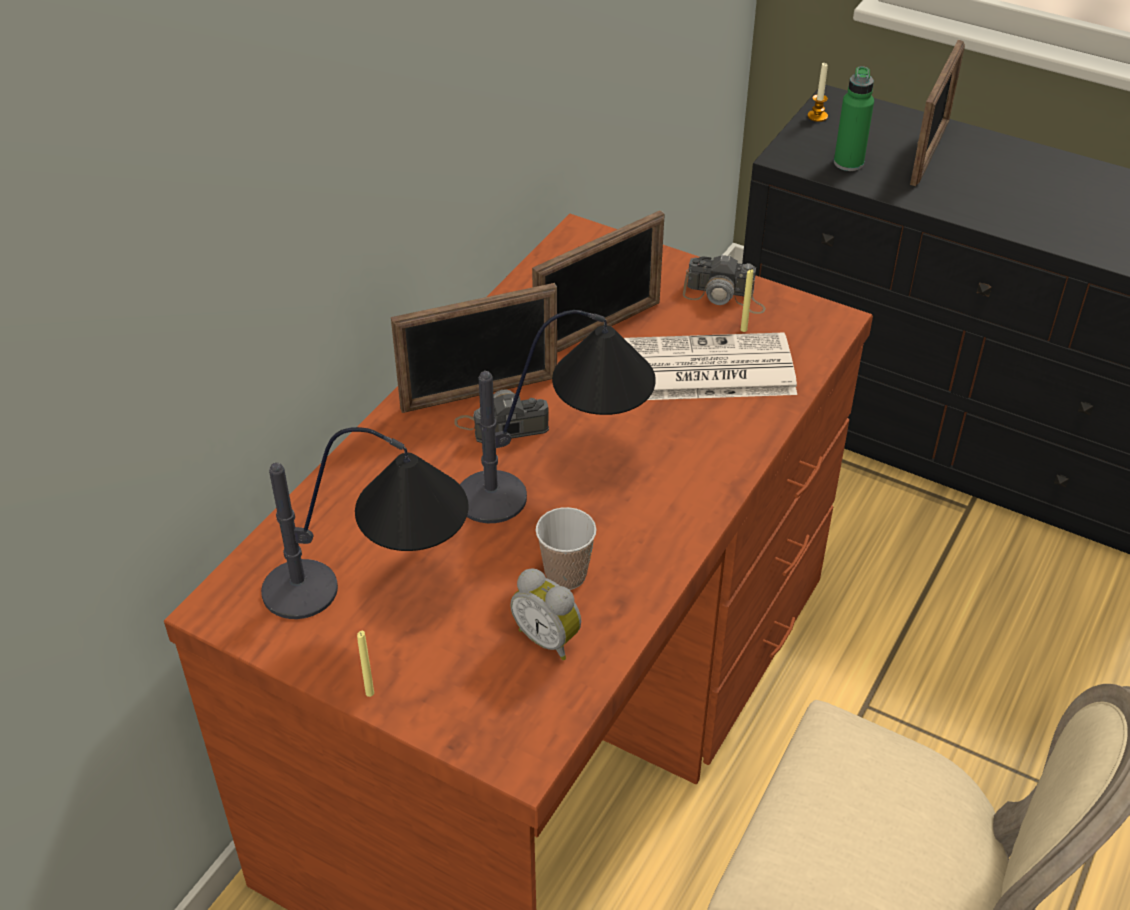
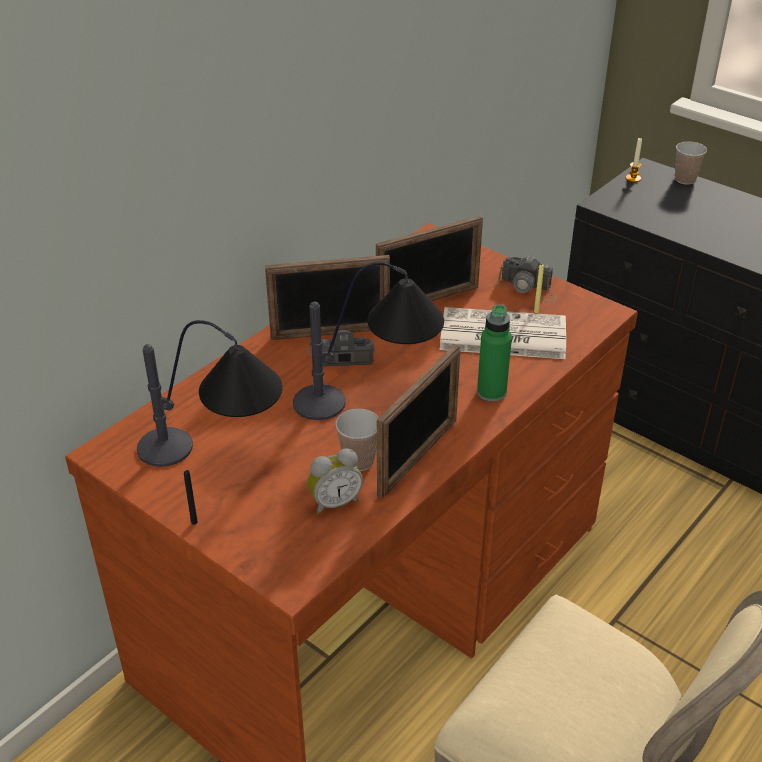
camera: 10 degrees right, 5 degrees down
yellow candle [357,631,374,697] -> black candle [184,470,198,525]
alarm clock [510,568,581,660] -> alarm clock turned 75 degrees counterclockwise [307,448,363,515]
green bottle [834,66,874,171] -> green bottle moved to [477,304,512,402]
picture frame [910,40,965,186] -> picture frame moved to [377,344,460,498]
none -> cup [675,141,707,185]

